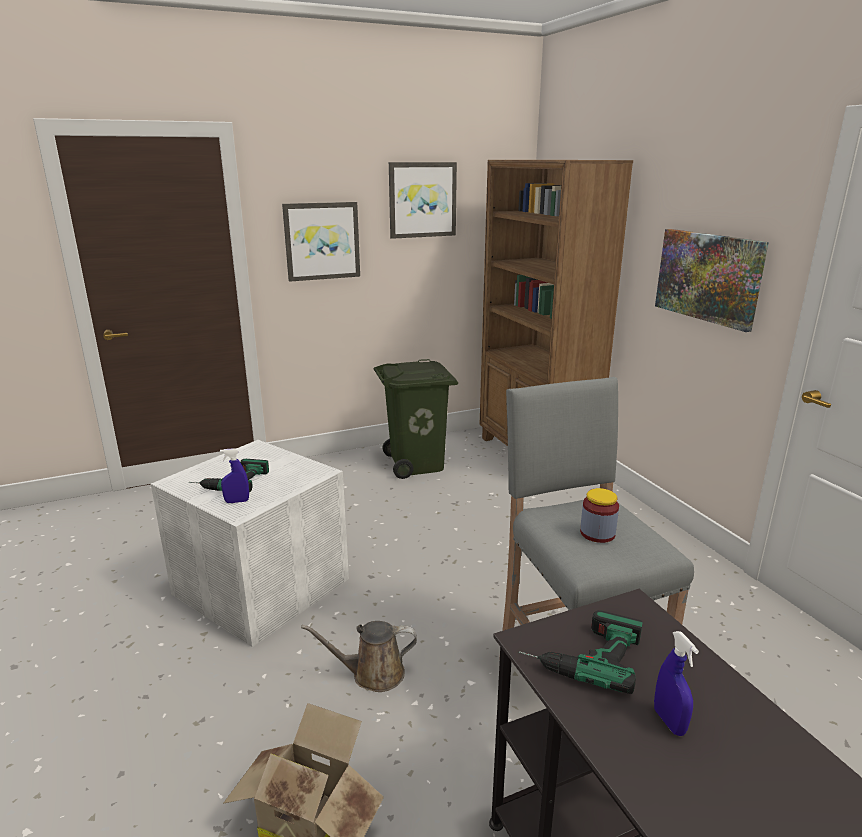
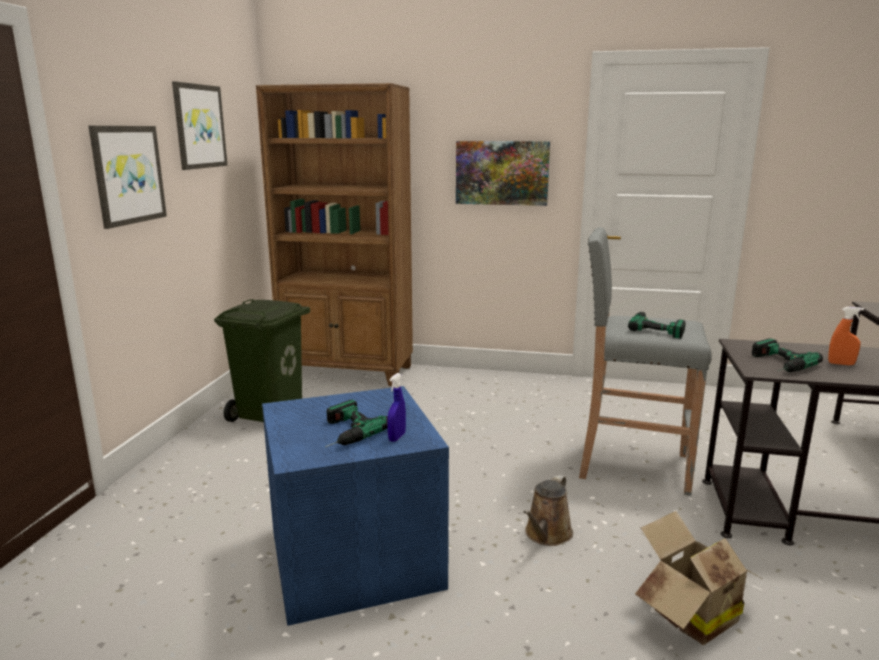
camera: 55 degrees left, 5 degrees down
white storage box [151,440,349,647] -> blue storage box [262,386,449,626]
jar [580,488,619,543] -> power drill [628,312,686,339]
blue spray bottle [654,631,699,736] -> orange spray bottle [828,307,864,365]

